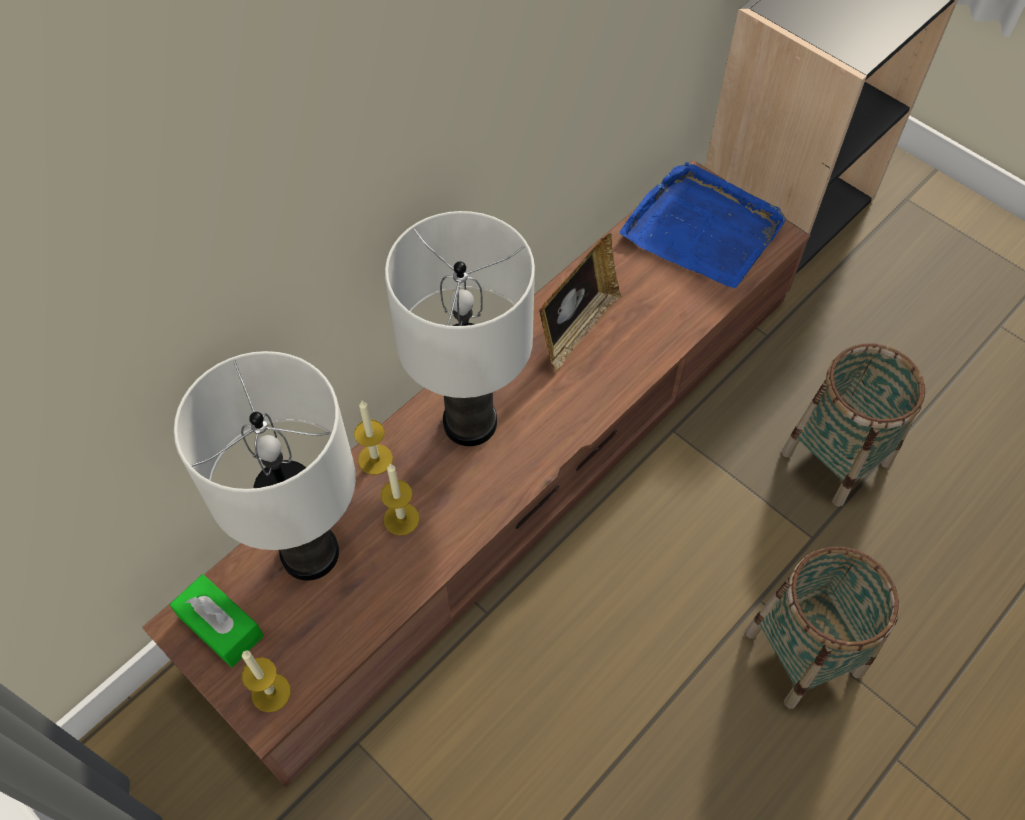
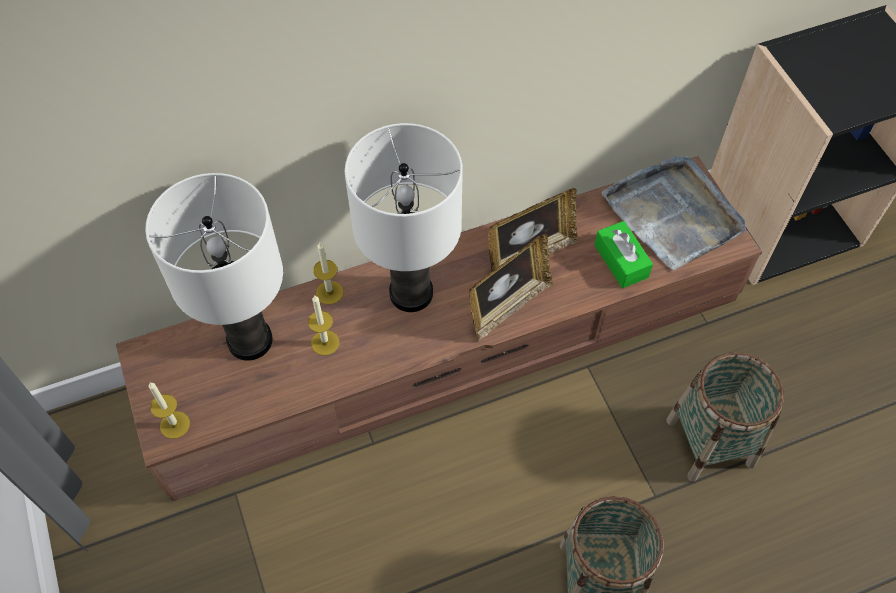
camera: 25 degrees right, 0 degrees up
green tissue box [170,574,264,667] -> green tissue box moved to [595,221,653,288]
blue tray [620,162,786,288] -> grey tray [601,156,746,270]
none -> picture frame [469,234,553,341]

